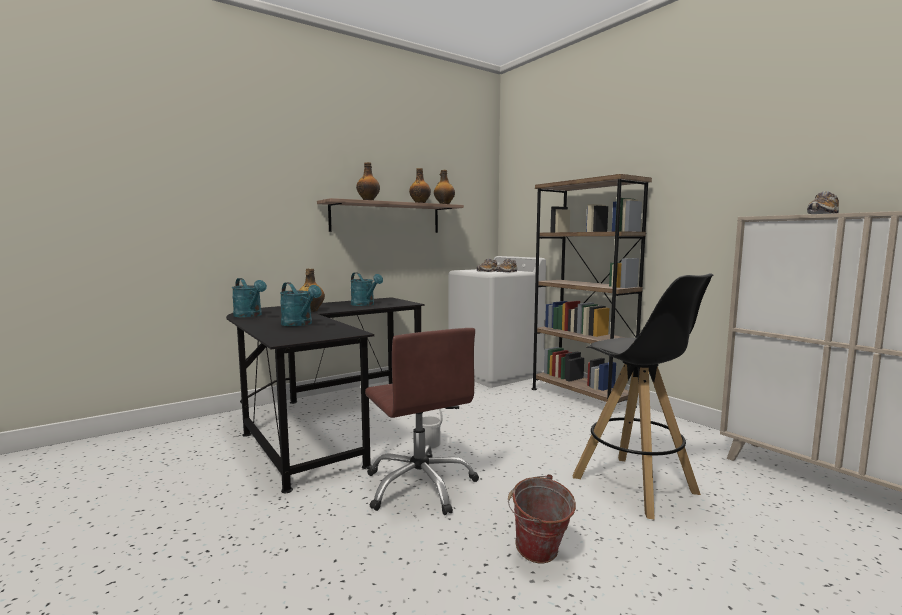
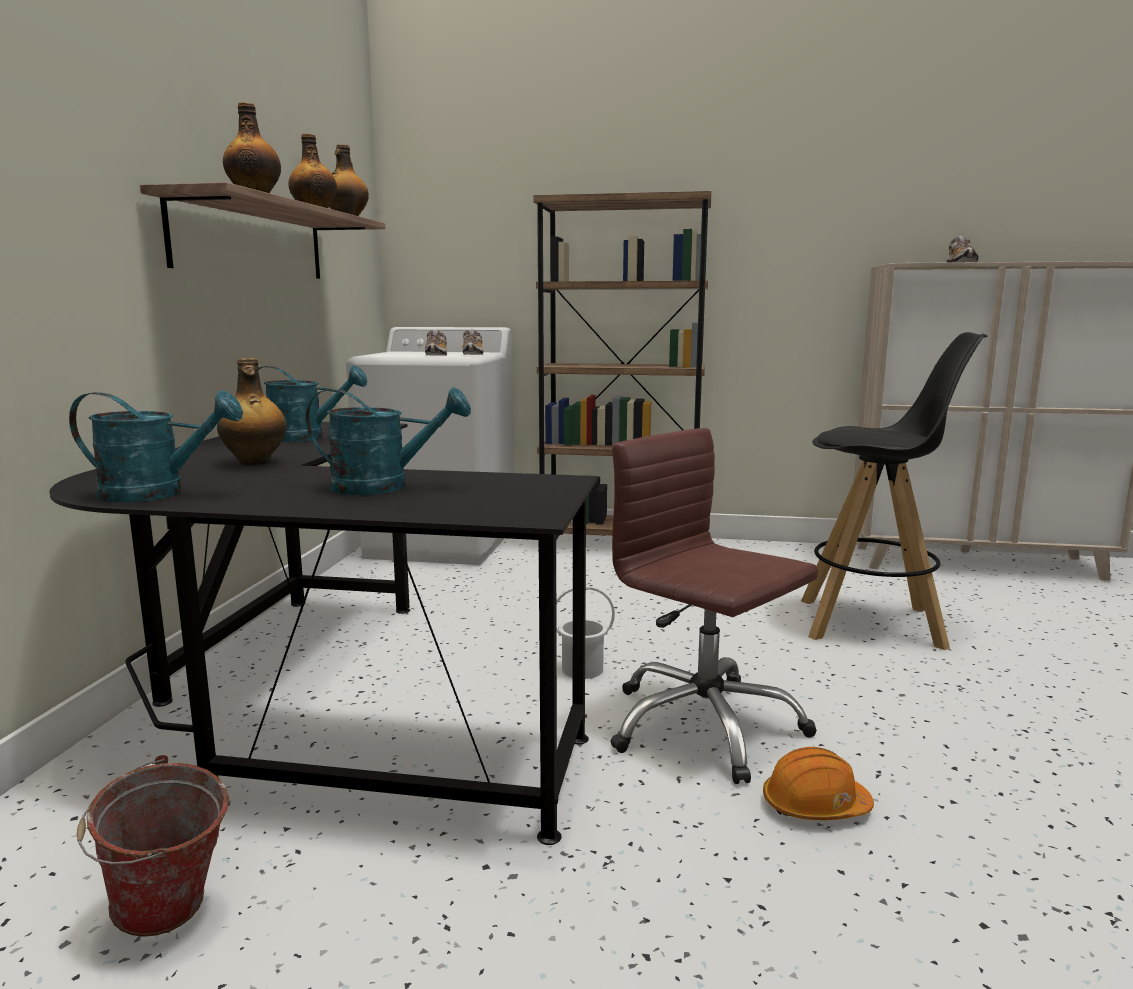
camera: 45 degrees left, 5 degrees up
brown office chair [365,328,479,515] -> brown office chair turned 150 degrees counterclockwise [610,428,818,784]
bucket [508,474,576,563] -> bucket moved to [77,755,229,937]
none -> orange hard hat [763,747,874,820]

